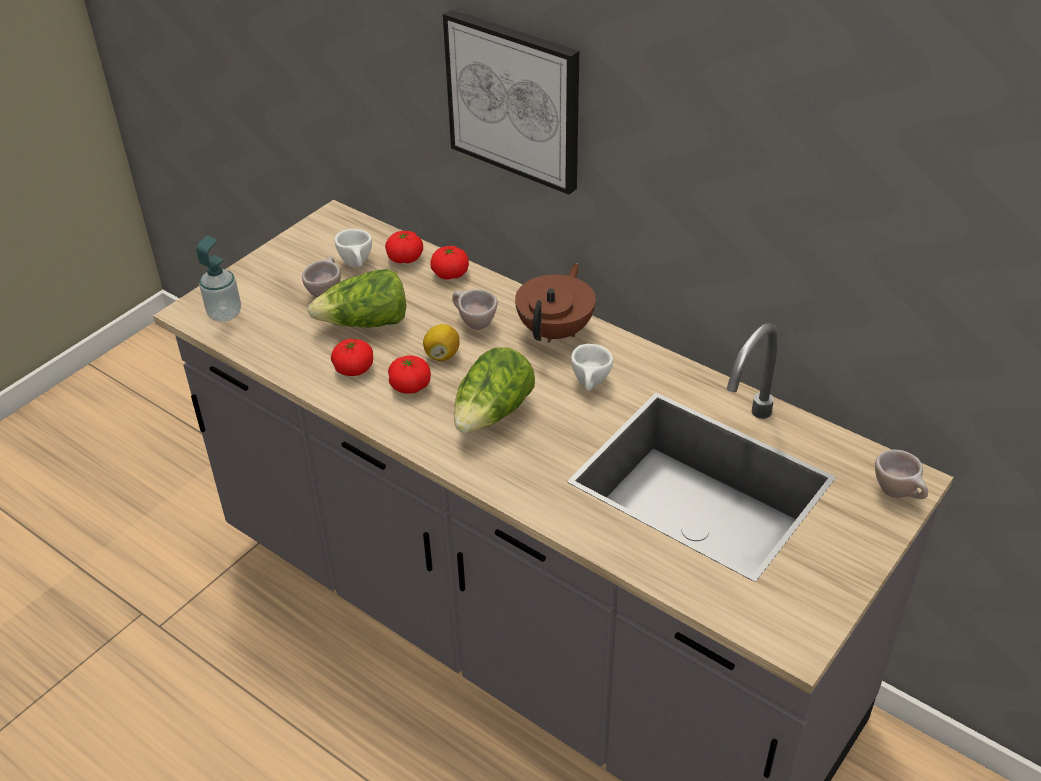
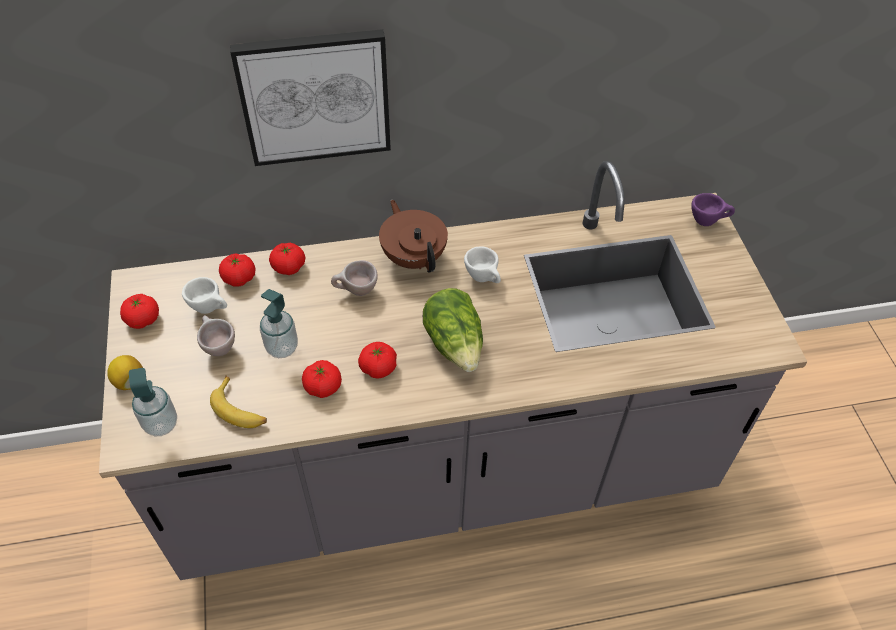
camera: 50 degrees left, 10 degrees up
lettuce [308,269,406,328] -> soap dispenser [260,289,298,358]
lemon [423,324,460,361] -> lemon moved to [107,355,143,390]
beige cup [875,450,928,499] -> purple cup [691,193,735,226]
none -> tomato [120,294,159,329]
none -> banana [210,376,267,428]

